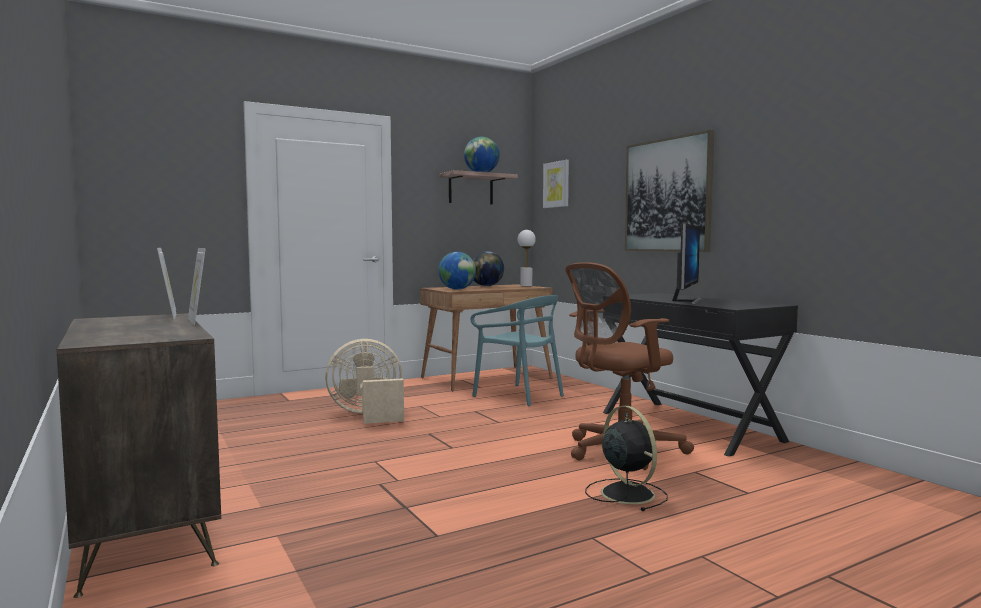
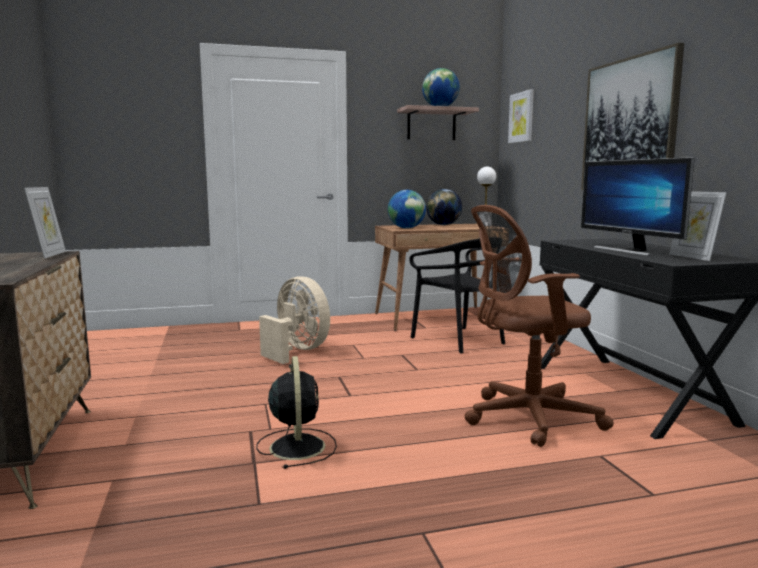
camera: 15 degrees right, 5 degrees up
picture frame [188,248,206,325] -> picture frame moved to [669,191,727,261]
beige fan [325,339,404,424] -> beige fan turned 45 degrees clockwise [259,276,330,364]
turquoise chair [470,295,564,406] -> black chair [409,239,505,353]
black fan [585,406,668,511] -> black fan moved to [256,356,337,469]
monitor [672,223,702,304] -> monitor turned 120 degrees clockwise [581,157,695,256]

